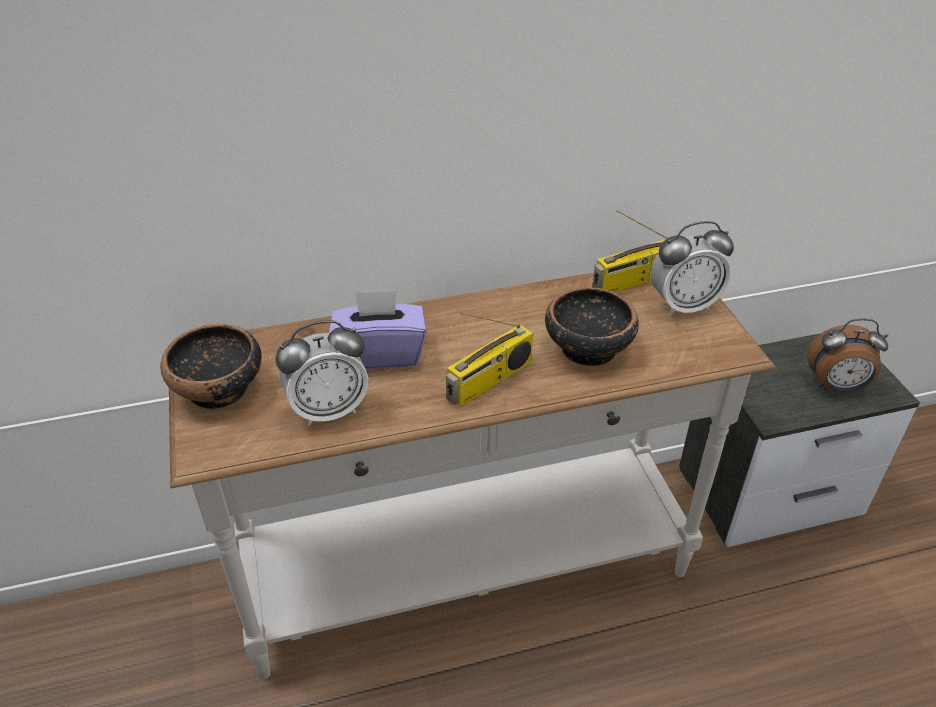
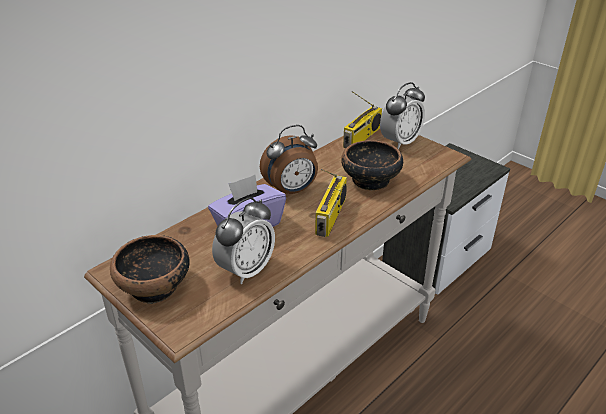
camera: 30 degrees left, 5 degrees down
alarm clock [807,319,888,393] -> alarm clock moved to [260,125,318,194]

